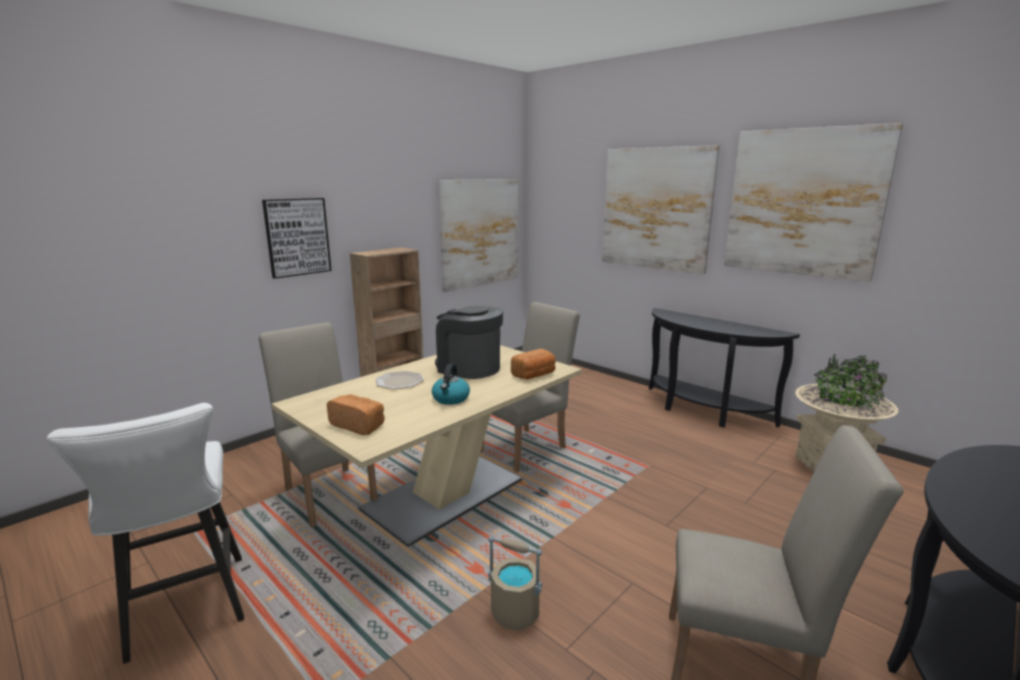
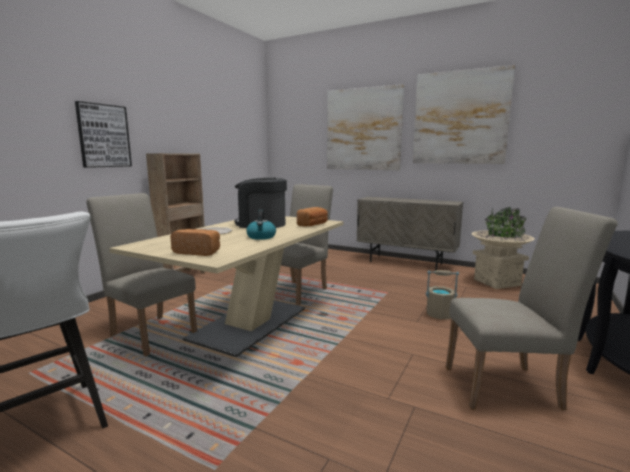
camera: 15 degrees left, 5 degrees down
picture [438,179,518,292] -> none
beige bucket [488,536,542,631] -> beige bucket moved to [426,270,459,319]
black console table [649,308,800,428] -> beige cabinet [356,197,463,270]

